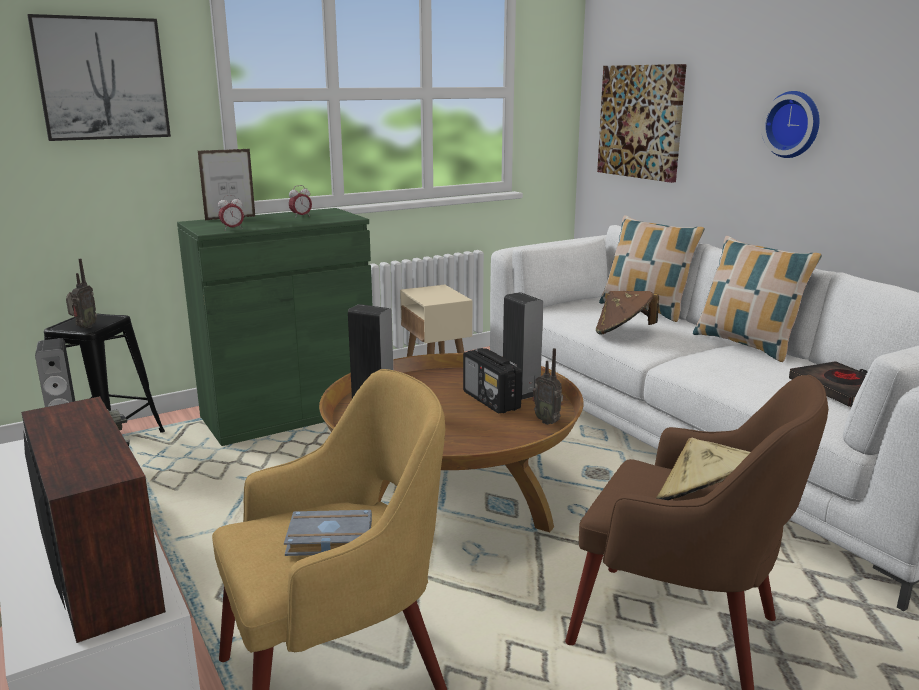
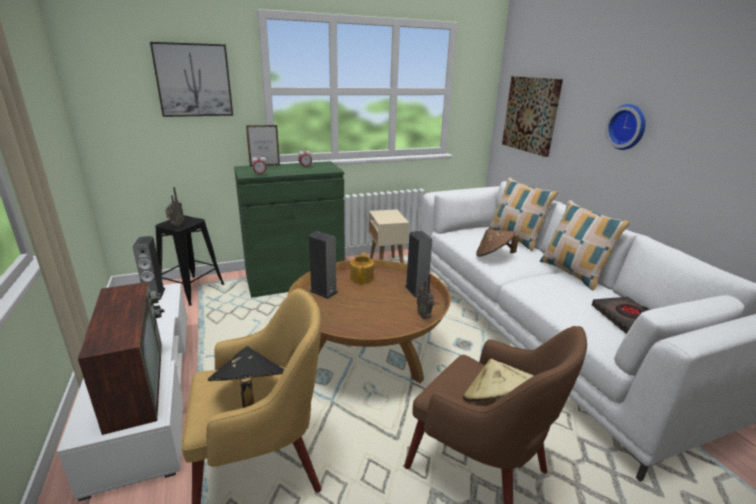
camera: 10 degrees right, 5 degrees up
grey book [284,510,372,556] -> black hat [208,346,285,408]
radio [463,348,522,414] -> none
none -> teapot [350,252,374,284]

